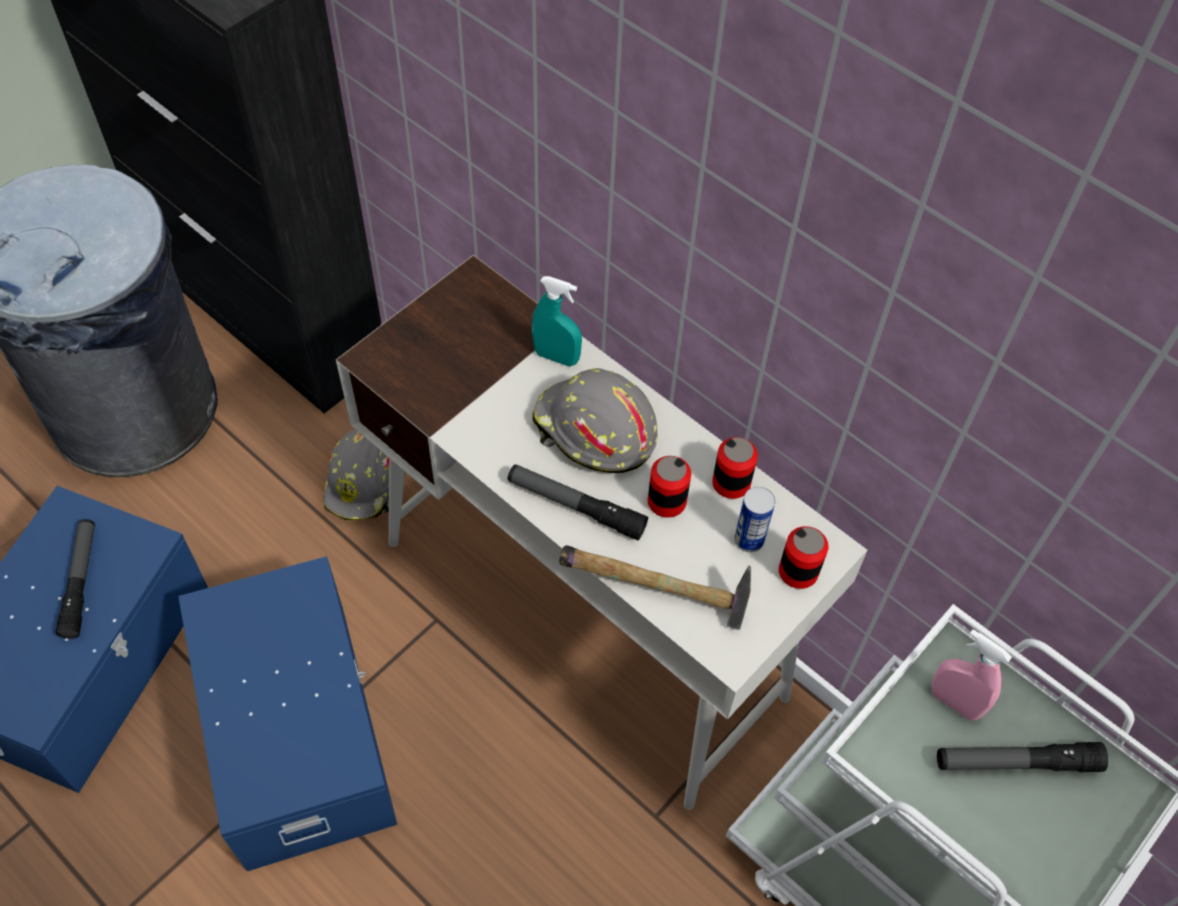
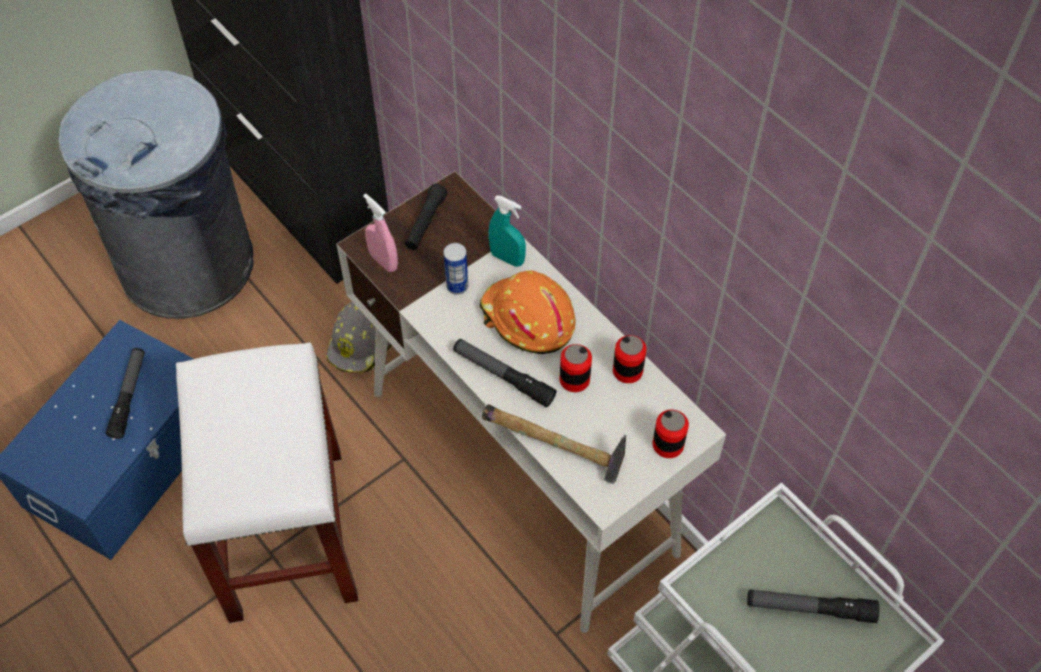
camera: 10 degrees right, 0 degrees up
blue storage box [178,556,397,871] -> white stool [176,342,359,623]
grey hard hat [532,368,657,473] -> orange hard hat [480,270,576,354]
can [734,487,775,552] -> can moved to [443,243,468,295]
pink spray bottle [932,629,1012,721] -> pink spray bottle moved to [363,194,398,272]
none -> black flashlight [405,184,447,250]

